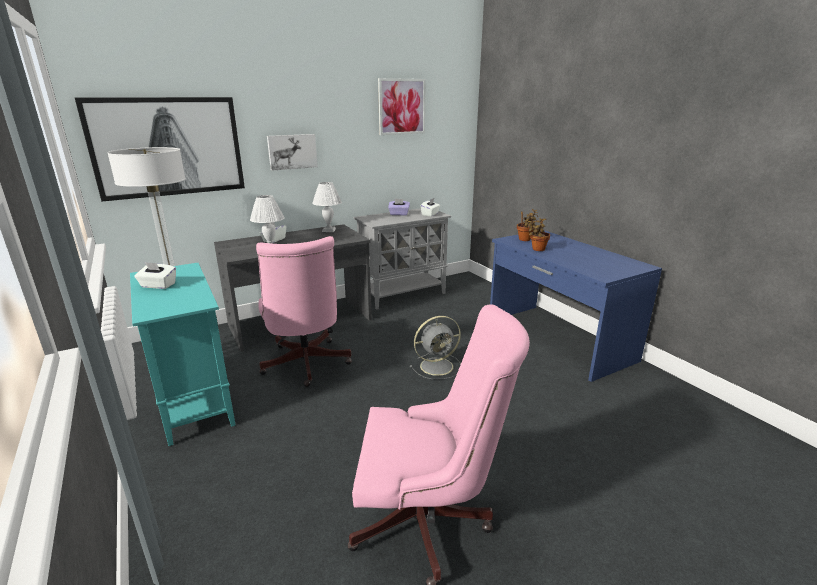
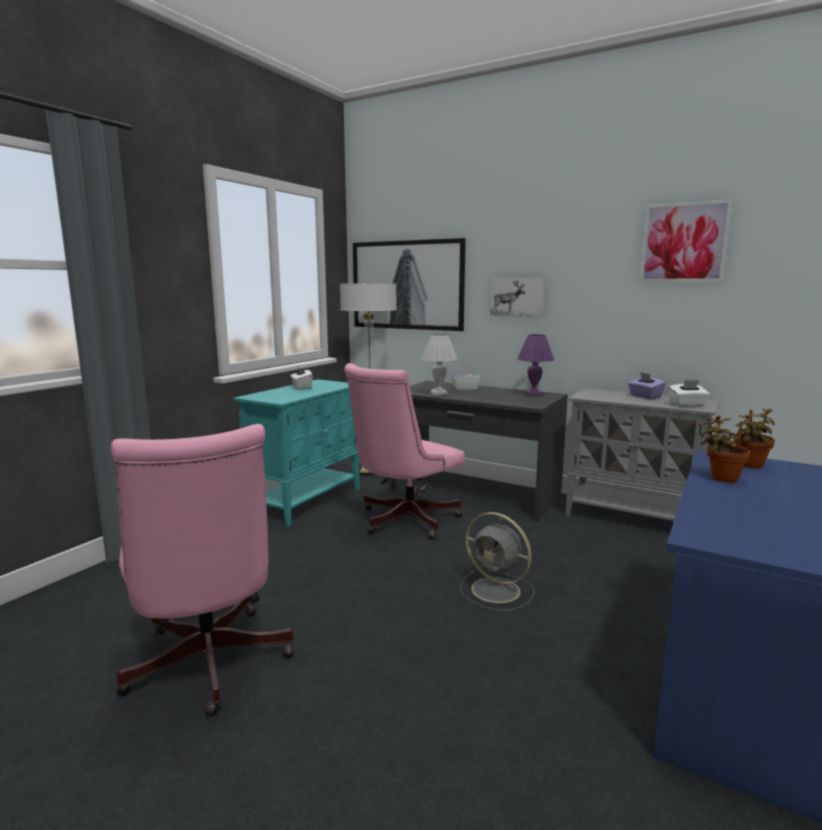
camera: 60 degrees right, 10 degrees down
white table lamp [312,182,342,232] -> purple table lamp [517,335,554,396]

